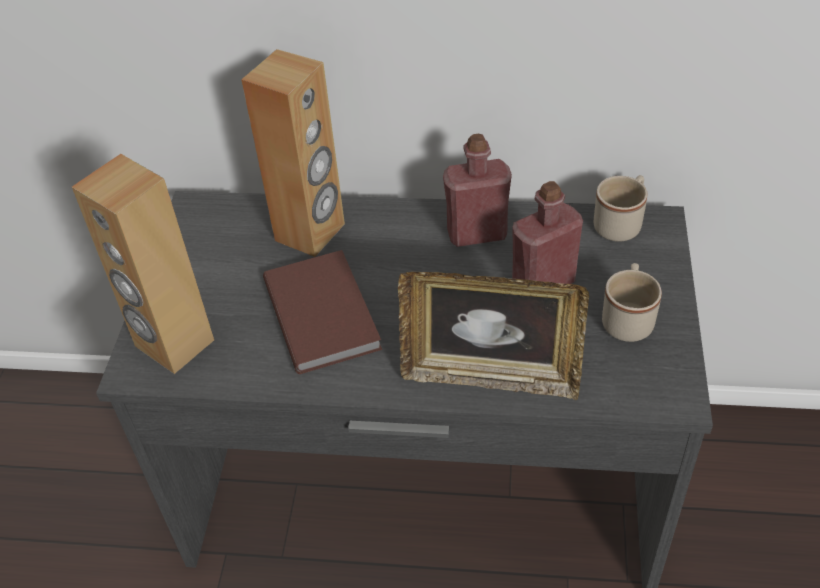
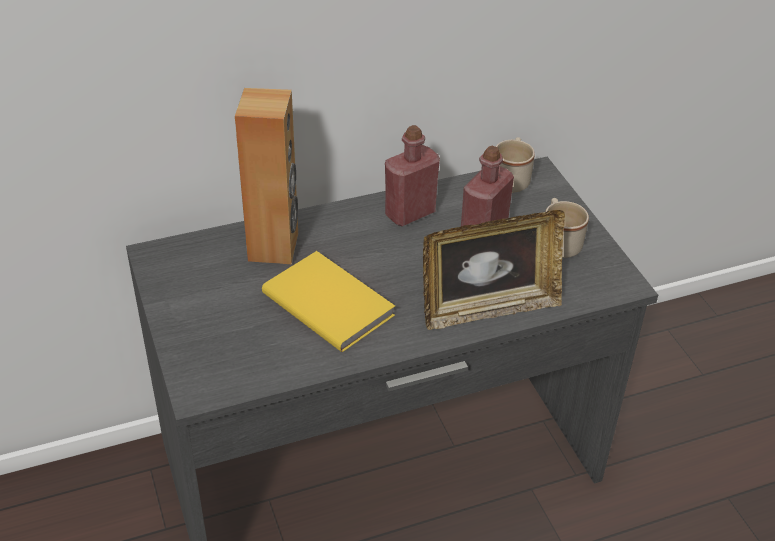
camera: 30 degrees left, 5 degrees down
brown speaker [72,154,214,374] -> none
brown book [263,250,382,374] -> yellow book [262,251,395,352]

